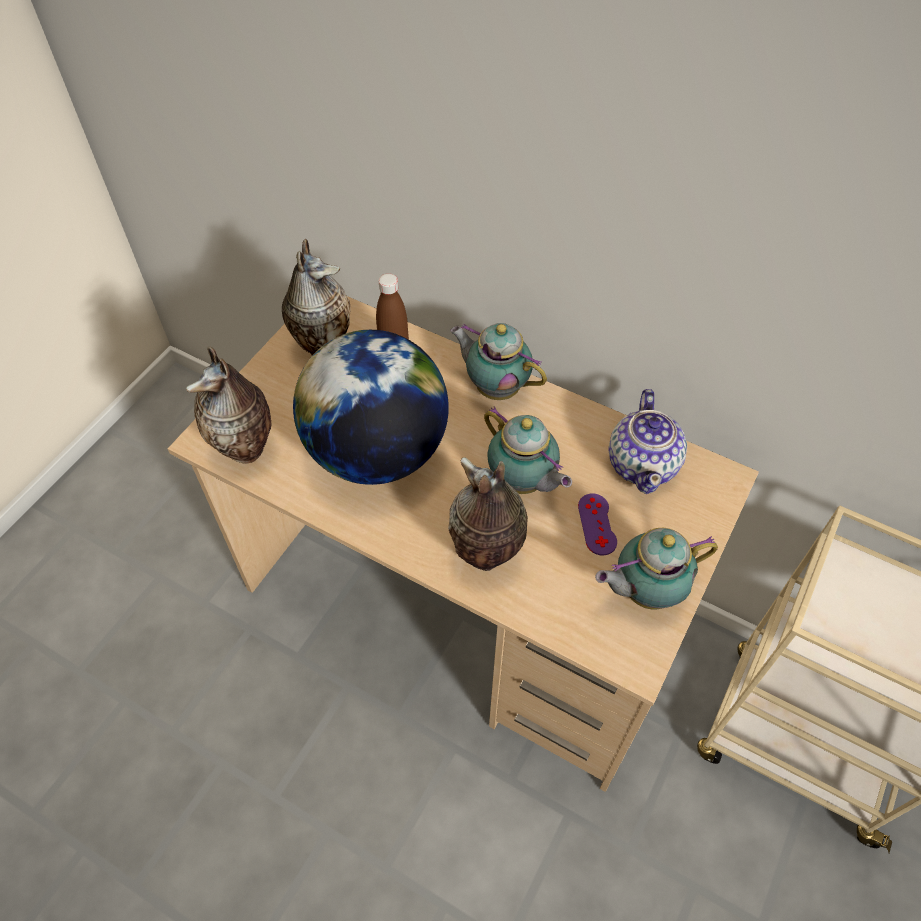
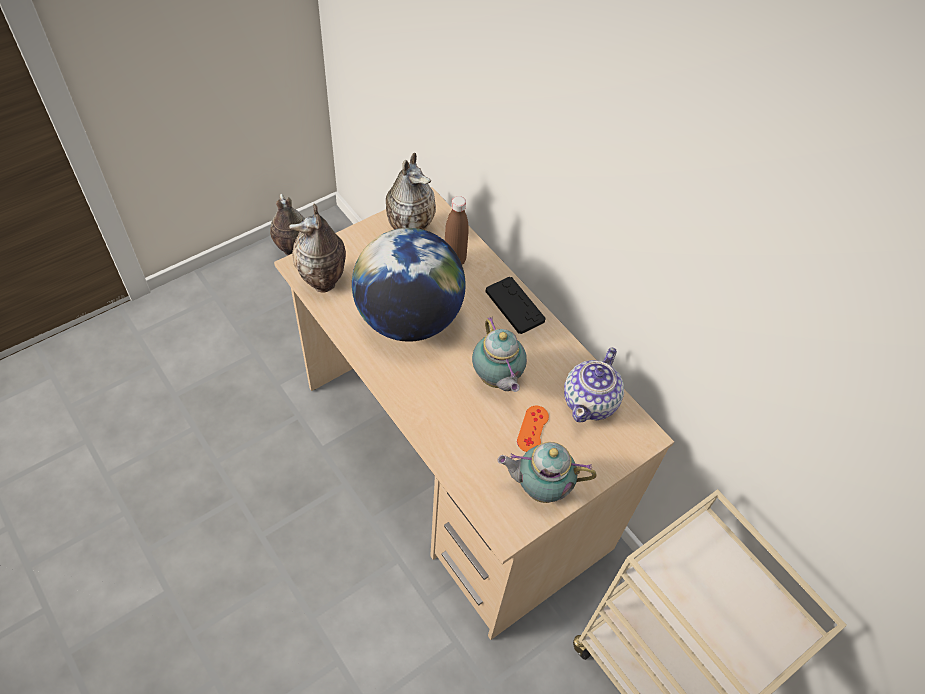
camera: 20 degrees right, 0 degrees up
vase [448,457,528,571] -> vase moved to [270,194,305,256]
teapot [450,323,547,400] -> black game controller [485,276,546,334]
purple game controller [578,493,617,555] -> orange game controller [517,406,549,452]

